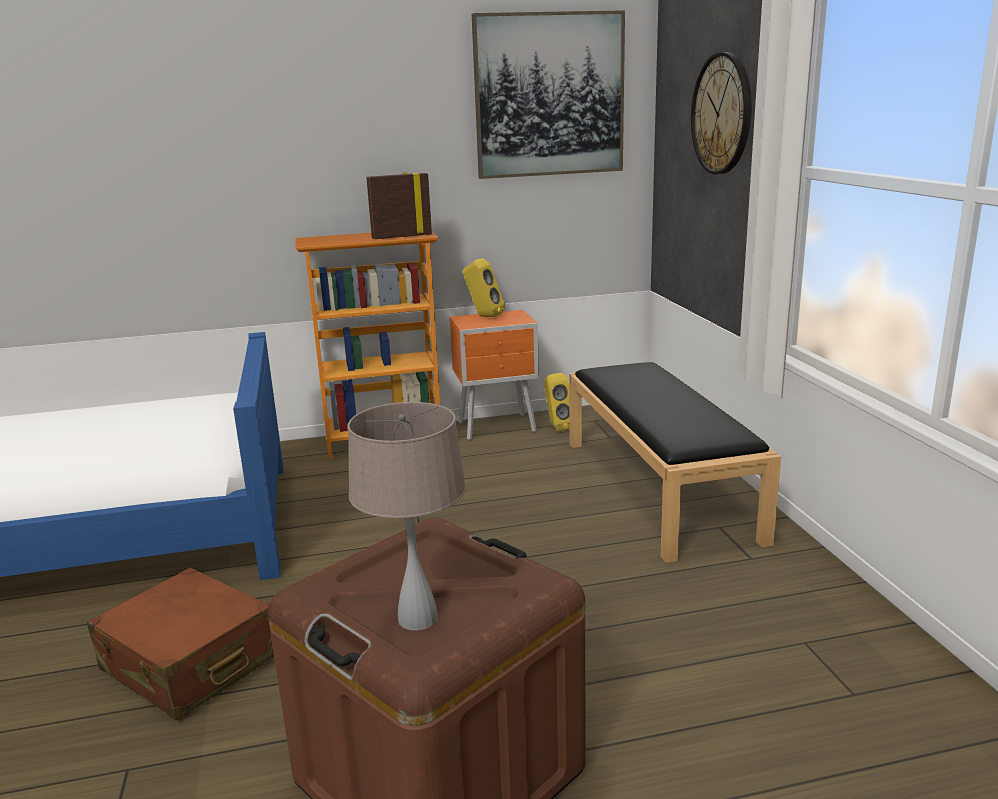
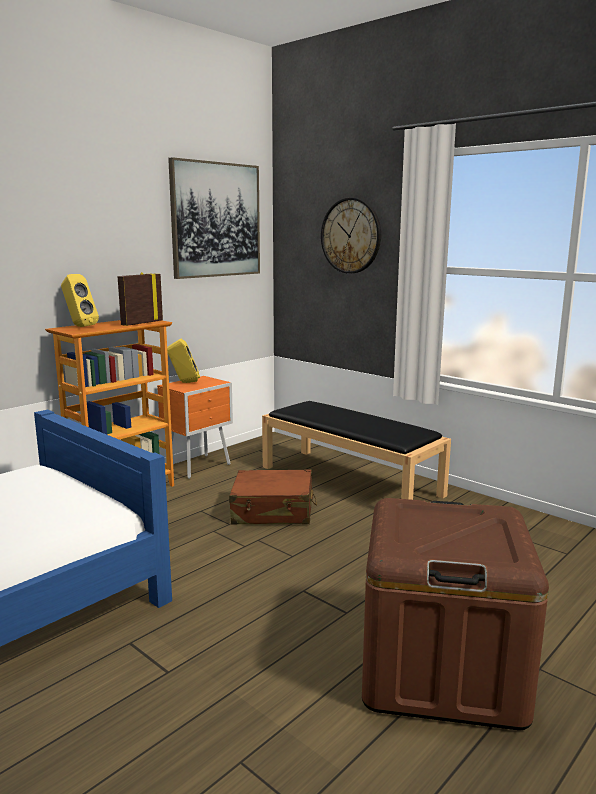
camera: 35 degrees left, 5 degrees down
brown suitcase [87,568,274,720] -> brown suitcase moved to [229,469,317,525]
beige table lamp [348,402,466,630] -> none
yellow speaker [544,373,569,432] -> yellow speaker moved to [61,274,99,327]

